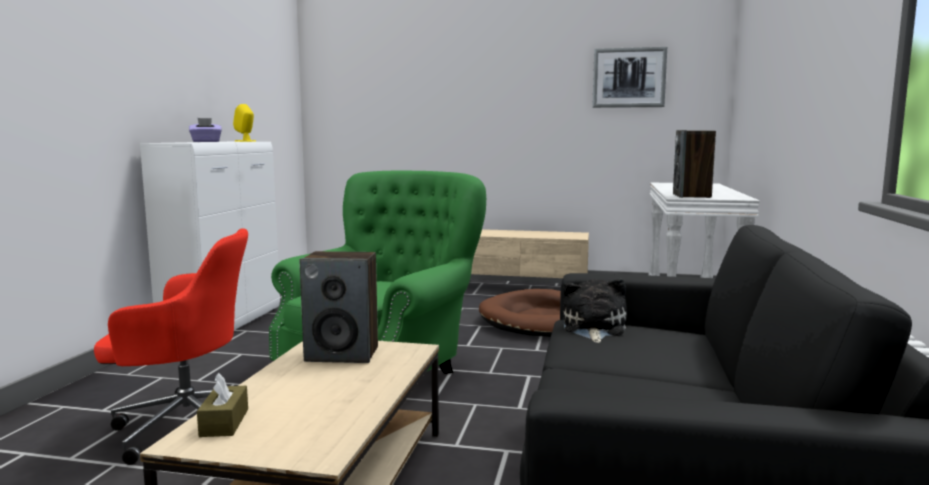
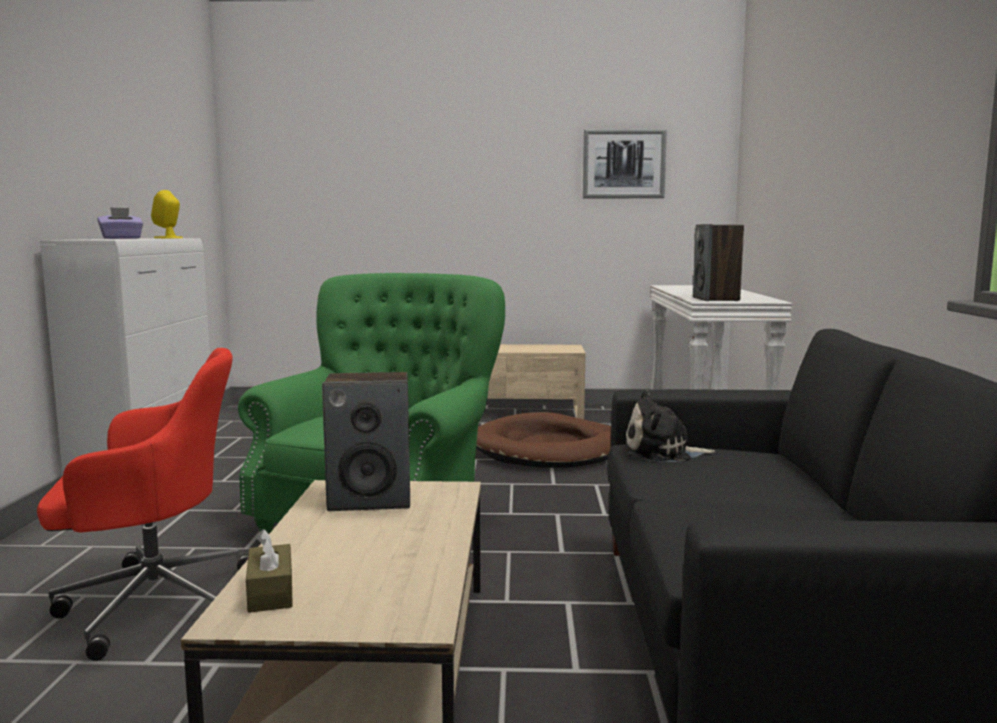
camera: 10 degrees left, 0 degrees up
plush toy [563,279,627,343] -> plush toy turned 90 degrees counterclockwise [625,390,715,462]

